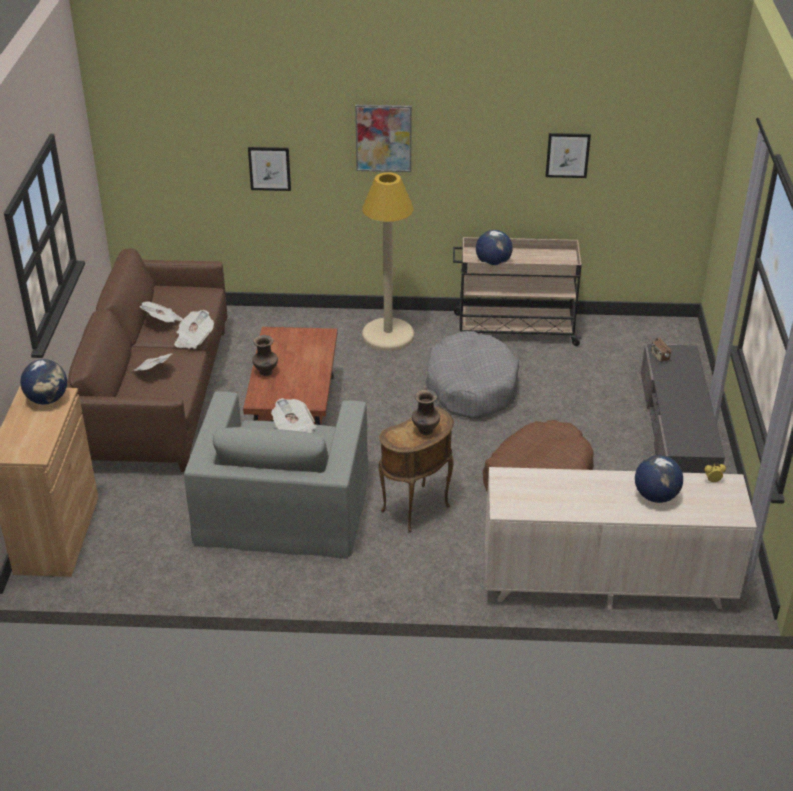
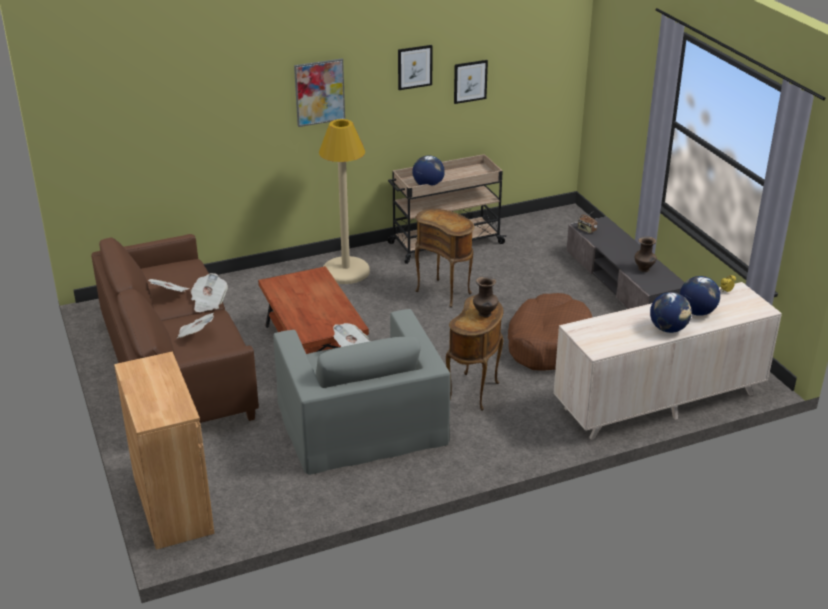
camera: 25 degrees left, 5 degrees down
globe [20,359,67,404] -> globe moved to [650,292,692,333]
picture [248,147,291,191] -> picture moved to [398,45,433,90]
brown vase [252,335,278,376] -> brown vase moved to [635,236,657,272]
grey dog bed [426,331,519,419] -> brown side table [415,209,474,307]

